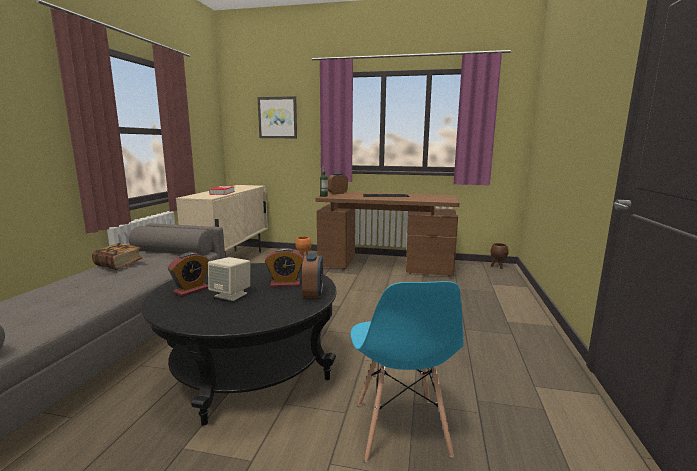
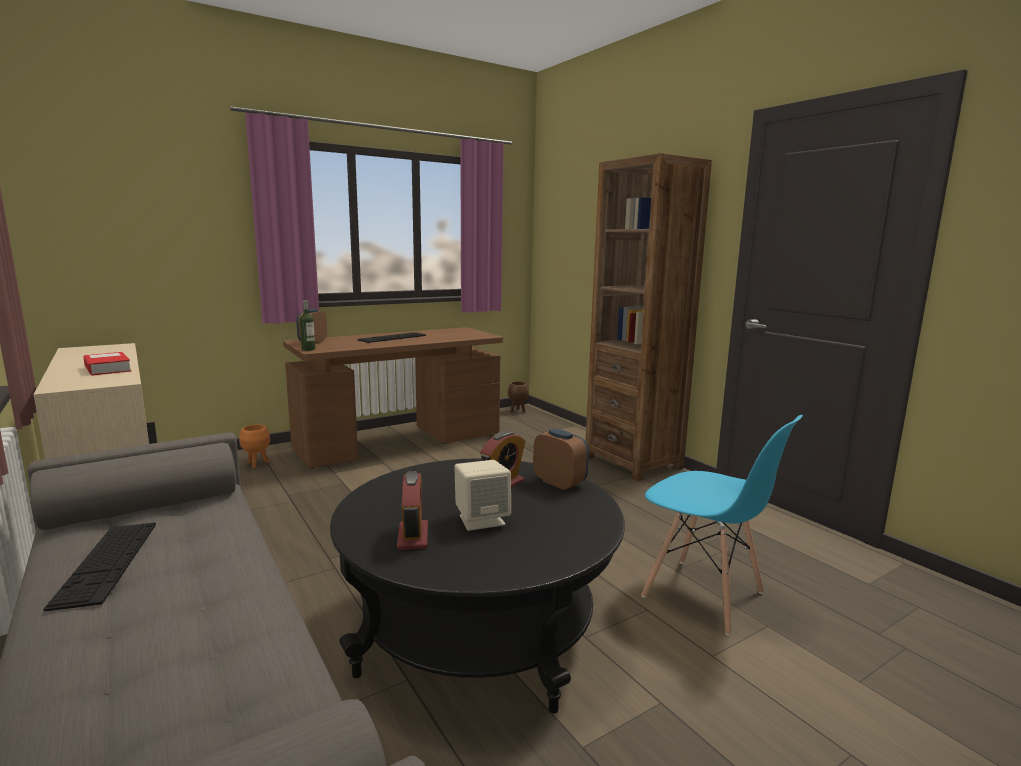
camera: 45 degrees left, 0 degrees up
book [92,243,143,270] -> keyboard [43,523,156,611]
picture [257,96,297,138] -> none
none -> brown bookcase [586,153,712,482]

